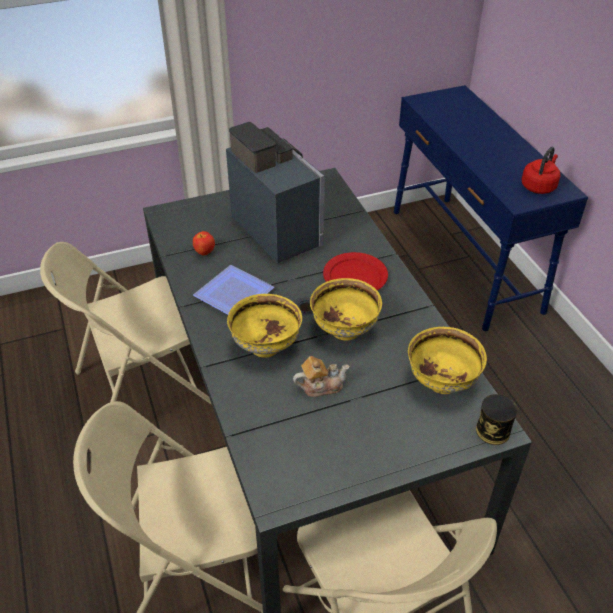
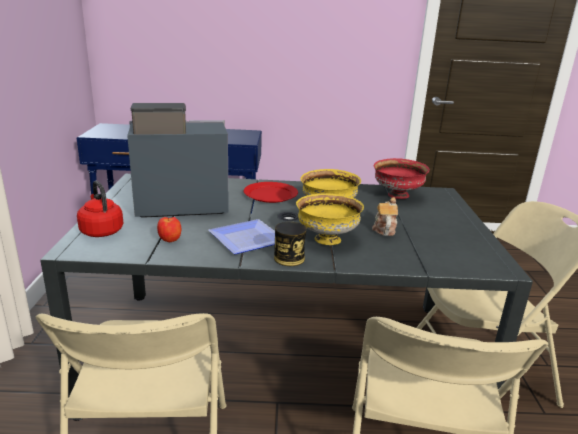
camera: 70 degrees left, 20 degrees down
yellow bowl [408,327,487,394] -> red bowl [374,158,430,199]
can [476,394,517,445] -> can moved to [274,222,307,266]
red kettle [521,147,561,194] -> red kettle moved to [77,181,123,237]

